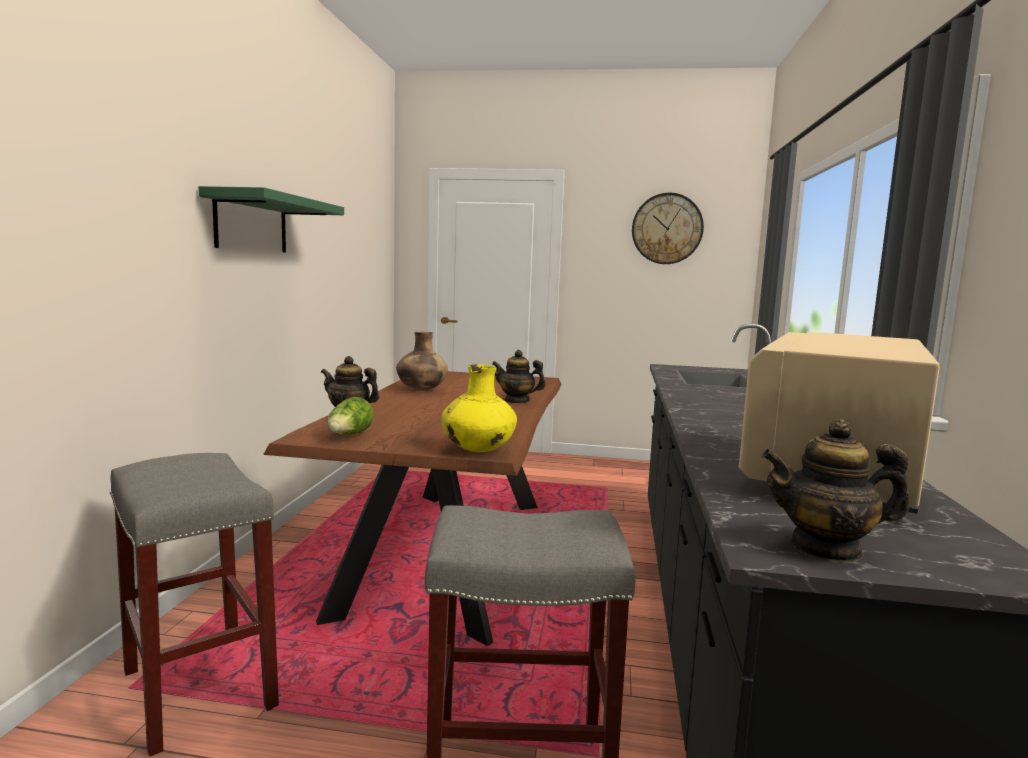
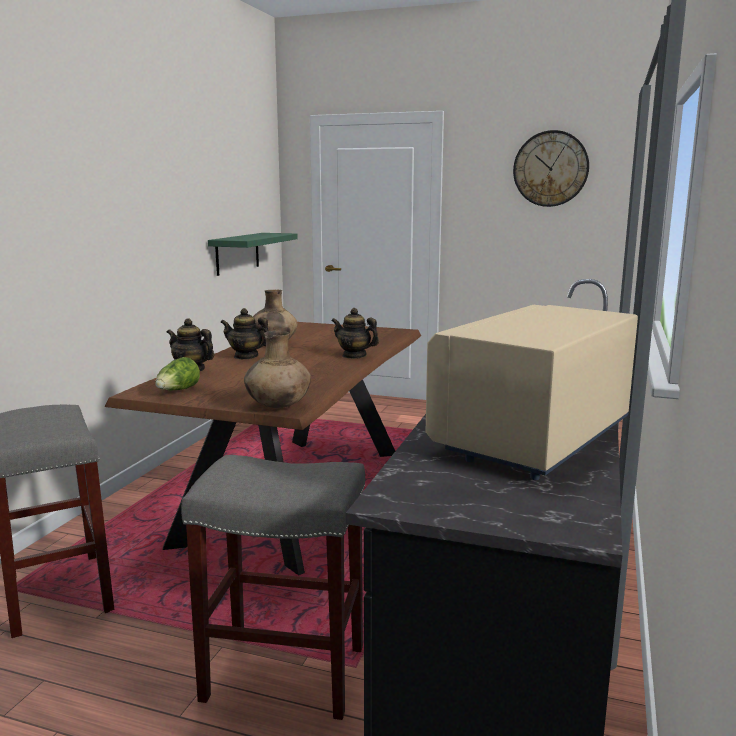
camera: 10 degrees right, 5 degrees up
green shelf [199,186,344,252] -> green shelf moved to [208,233,298,276]
yellow vase [442,364,517,452] -> brown vase [244,330,311,408]
teapot [762,419,910,563] -> teapot moved to [220,308,269,359]

